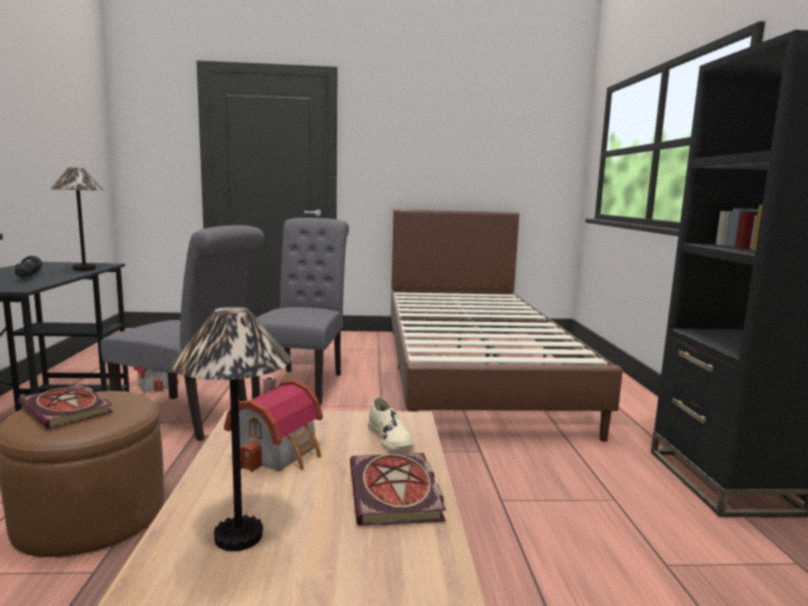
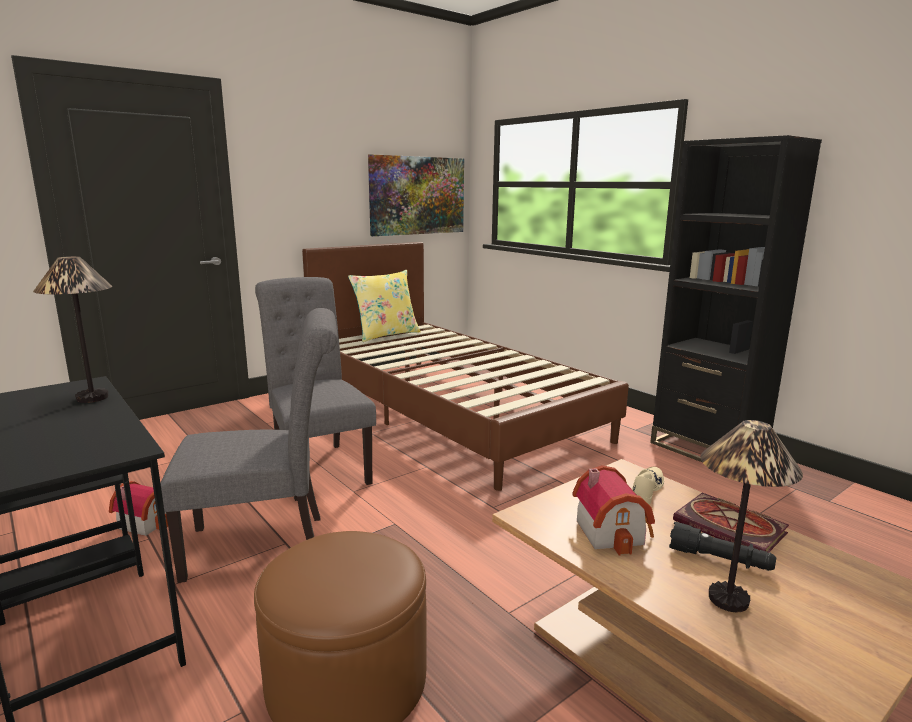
camera: 35 degrees left, 5 degrees up
black flashlight [15,256,42,277] -> black flashlight moved to [669,522,776,571]
book [18,384,113,429] -> none
beige shoe [368,396,414,450] -> beige shoe turned 90 degrees counterclockwise [632,467,664,504]
none -> yellow pillow [348,270,421,342]
none -> picture [368,154,464,236]

